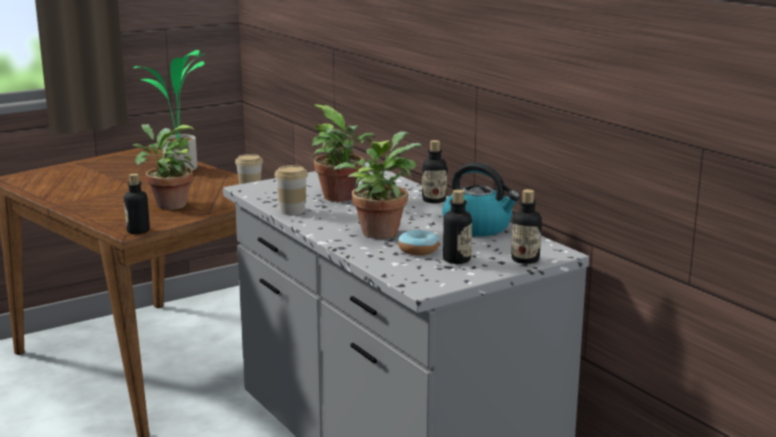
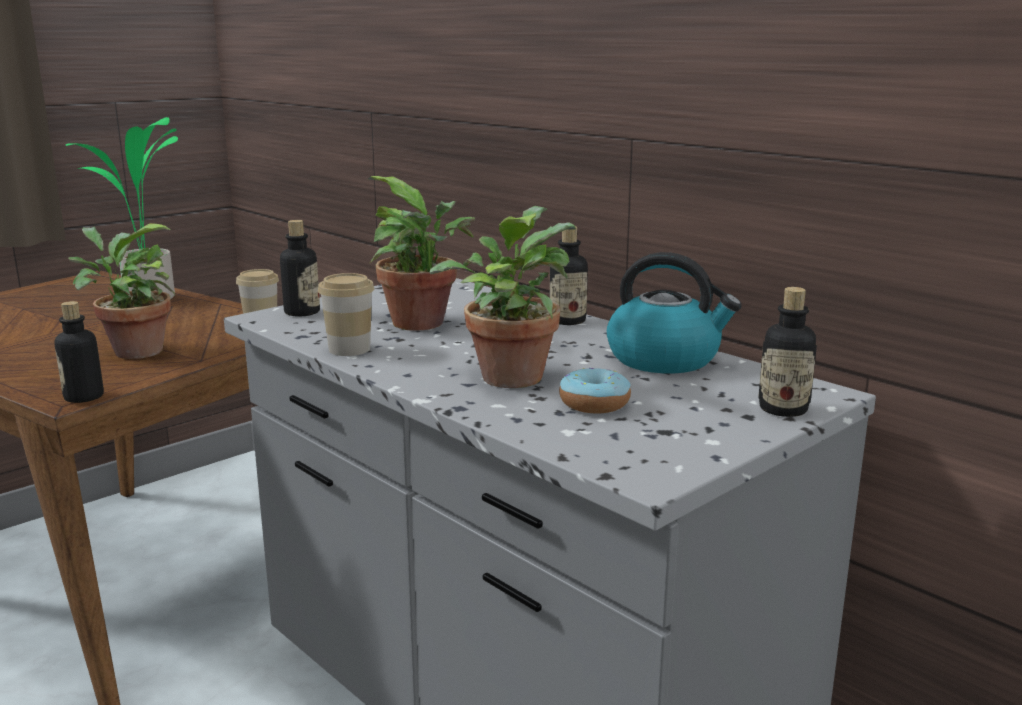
camera: 10 degrees left, 0 degrees up
bottle [443,189,472,264] -> bottle moved to [280,220,320,316]

